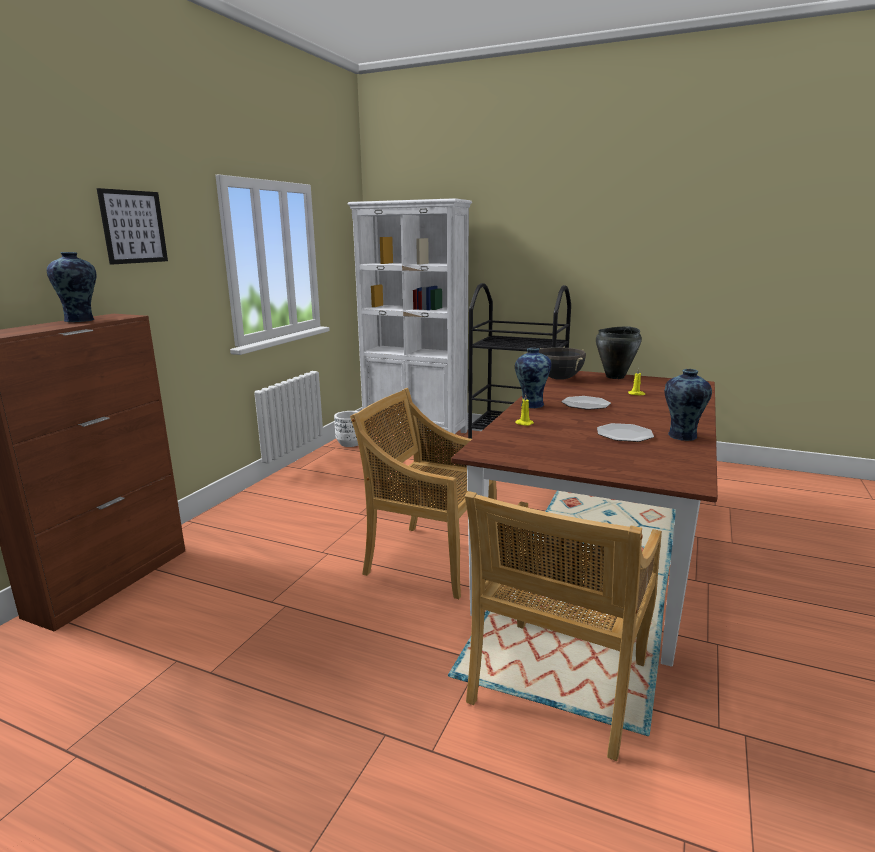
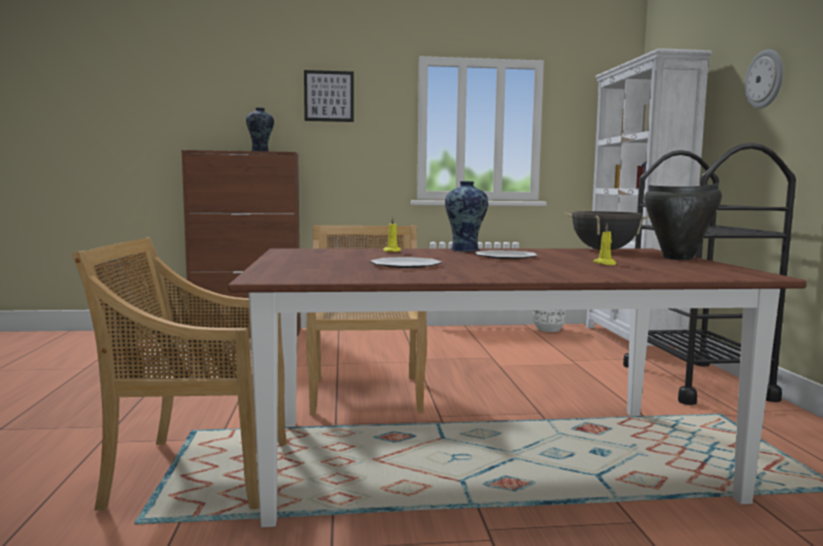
camera: 60 degrees right, 10 degrees down
vase [664,369,712,441] -> none
none -> wall clock [745,49,783,109]

